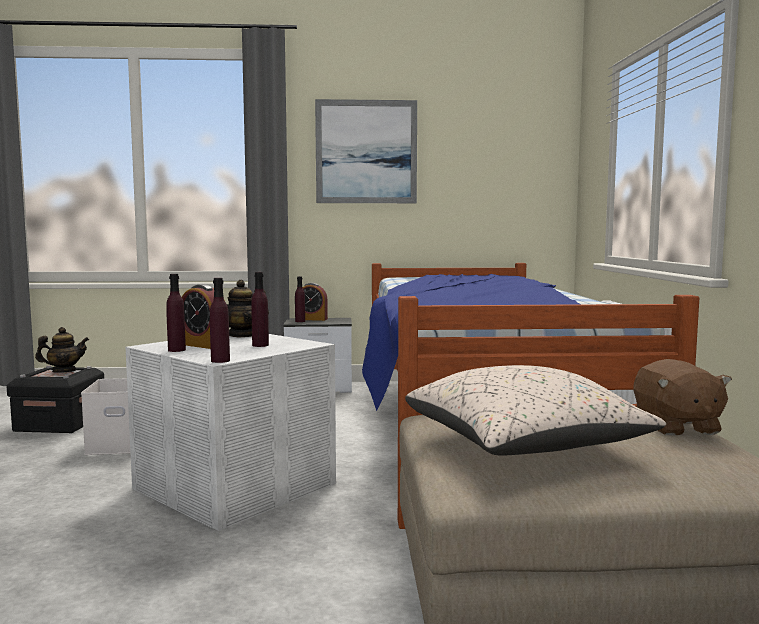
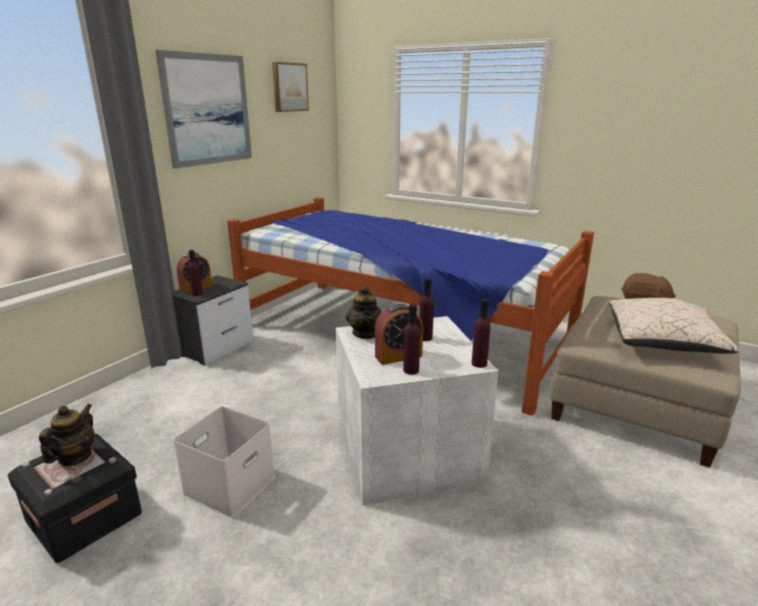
camera: 55 degrees left, 15 degrees up
none -> picture [272,62,309,112]

